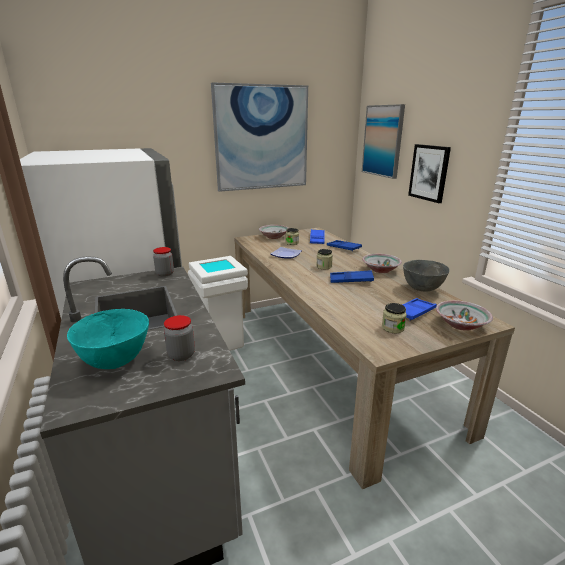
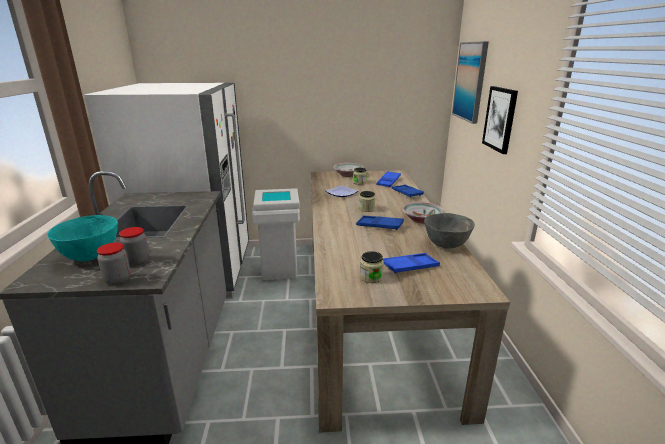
camera: 20 degrees right, 0 degrees up
jar [153,247,174,277] -> jar moved to [97,243,131,285]
picture [211,82,308,192] -> none
bowl [436,300,493,331] -> none

